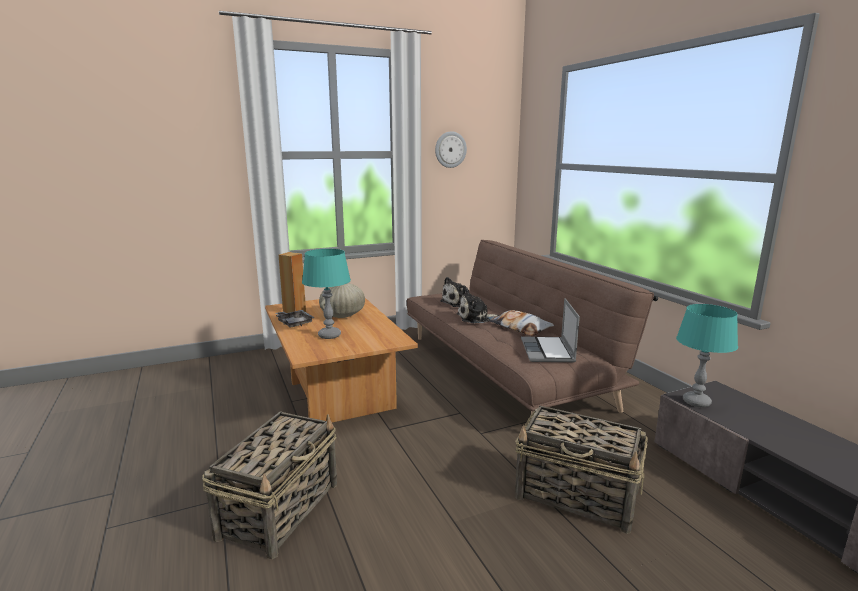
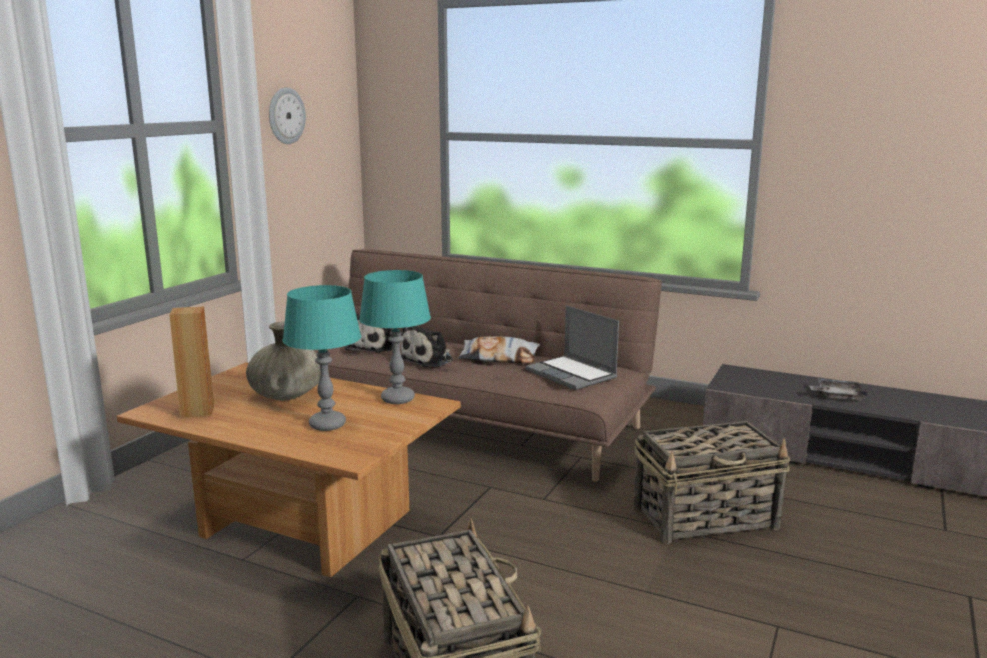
camera: 40 degrees left, 0 degrees up
grey tray [276,310,315,328] -> grey tray moved to [809,379,867,401]
turquoise table lamp [676,304,738,407] -> turquoise table lamp moved to [359,270,431,404]

